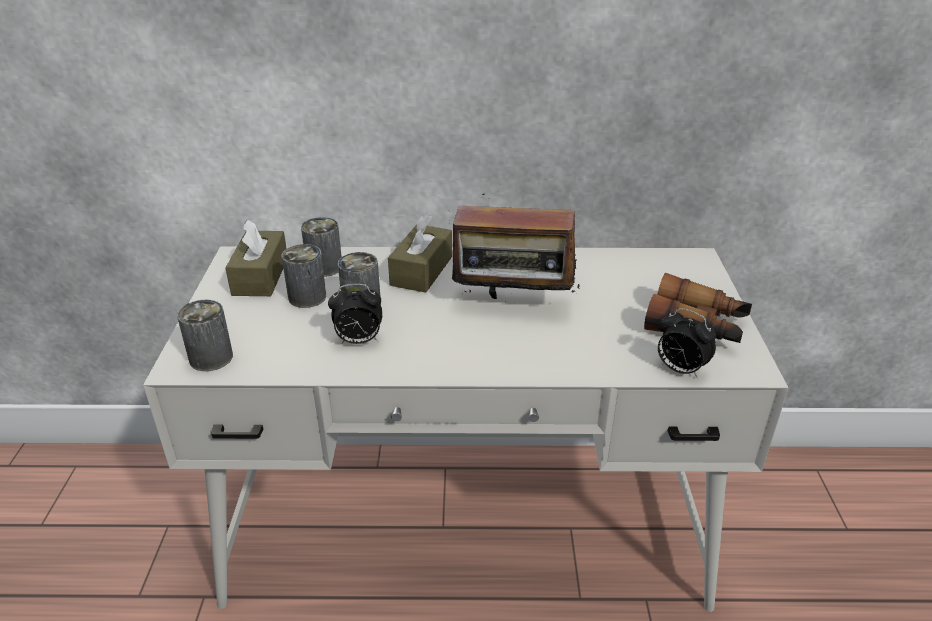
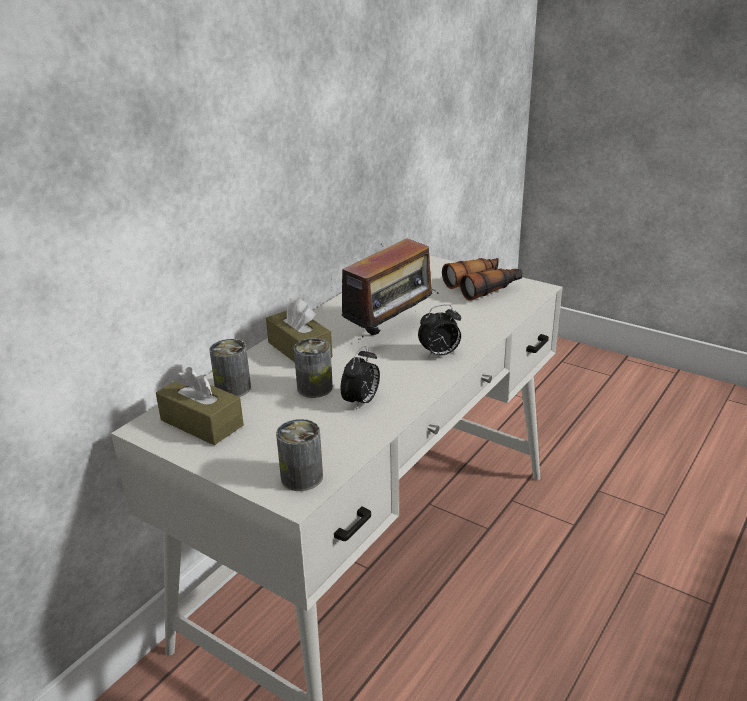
camera: 55 degrees left, 5 degrees down
can [281,244,326,308] -> none
alarm clock [658,308,716,378] -> alarm clock moved to [418,304,461,358]

